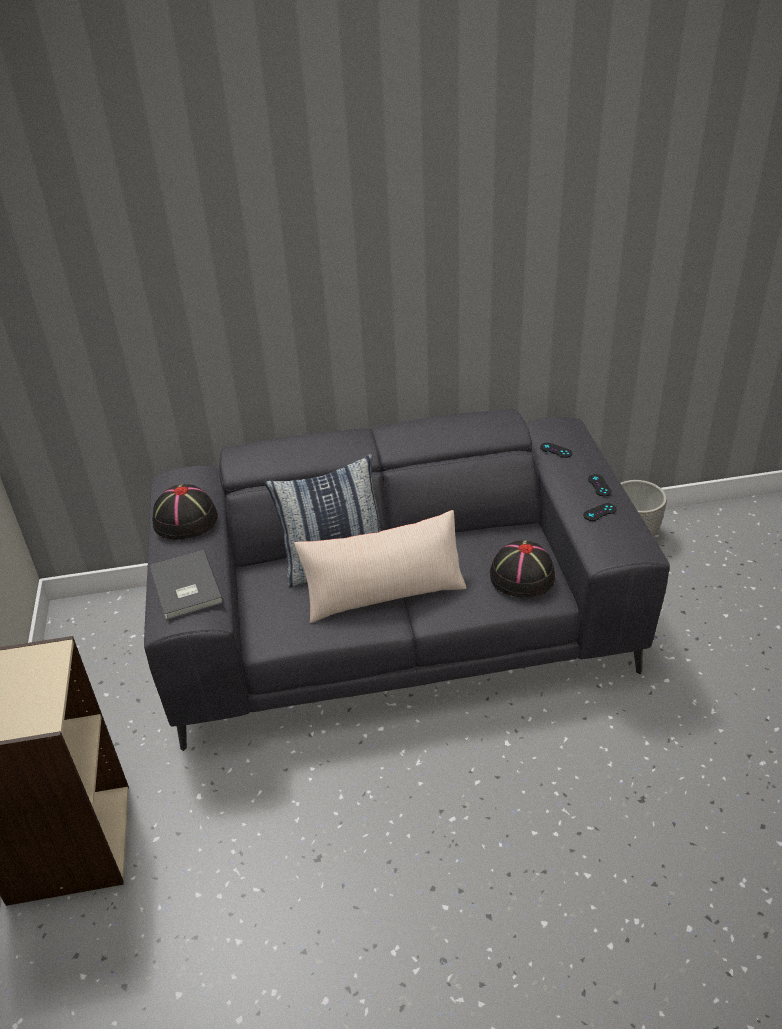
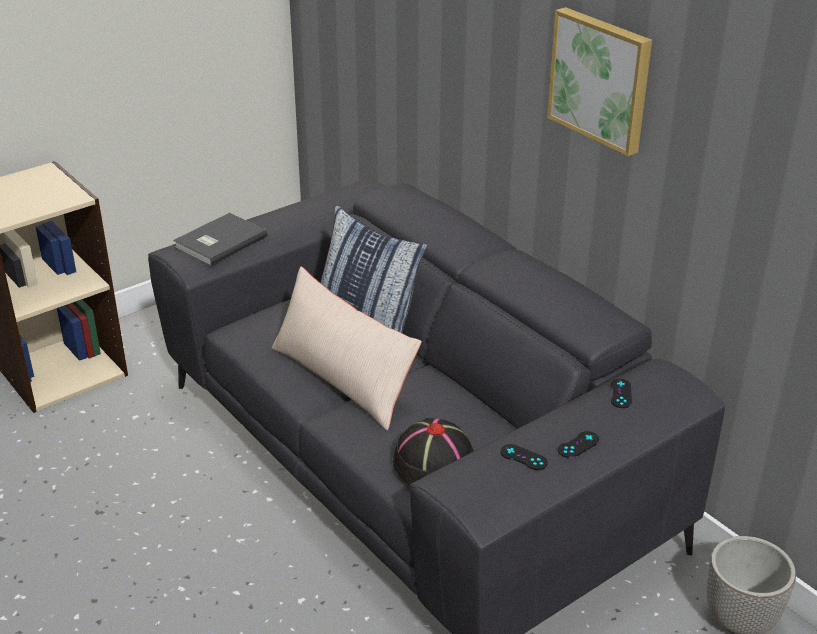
camera: 60 degrees right, 5 degrees down
black hat [152,484,218,540] -> none
none -> picture [547,7,652,156]

